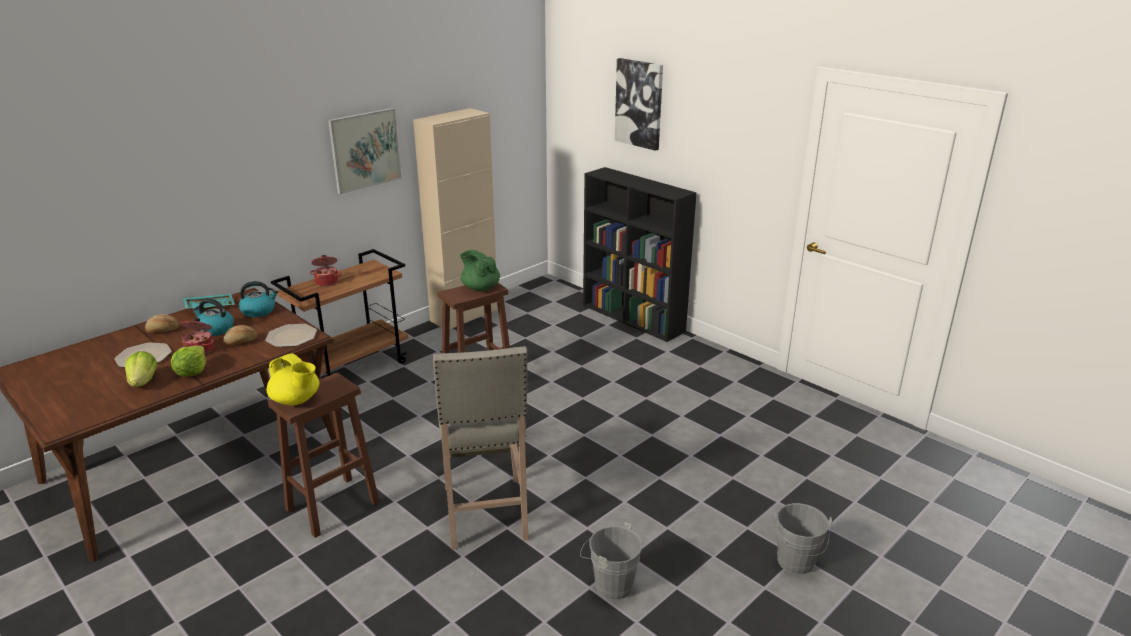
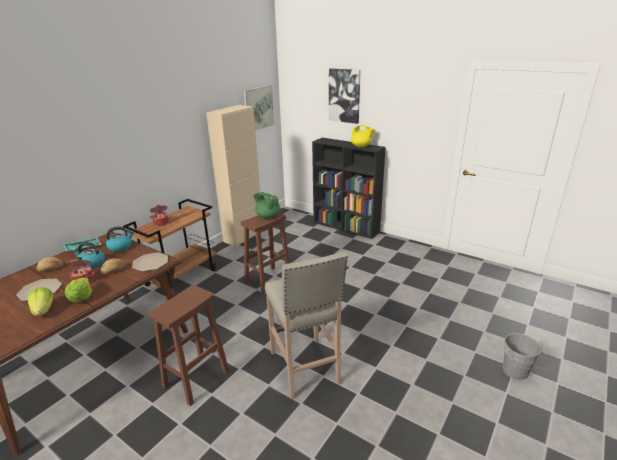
camera: 10 degrees left, 0 degrees up
yellow teapot [267,354,319,406] -> yellow teapot moved to [351,125,375,147]
picture [328,108,402,194] -> picture moved to [243,85,274,131]
grey bucket [580,522,642,600] -> none

